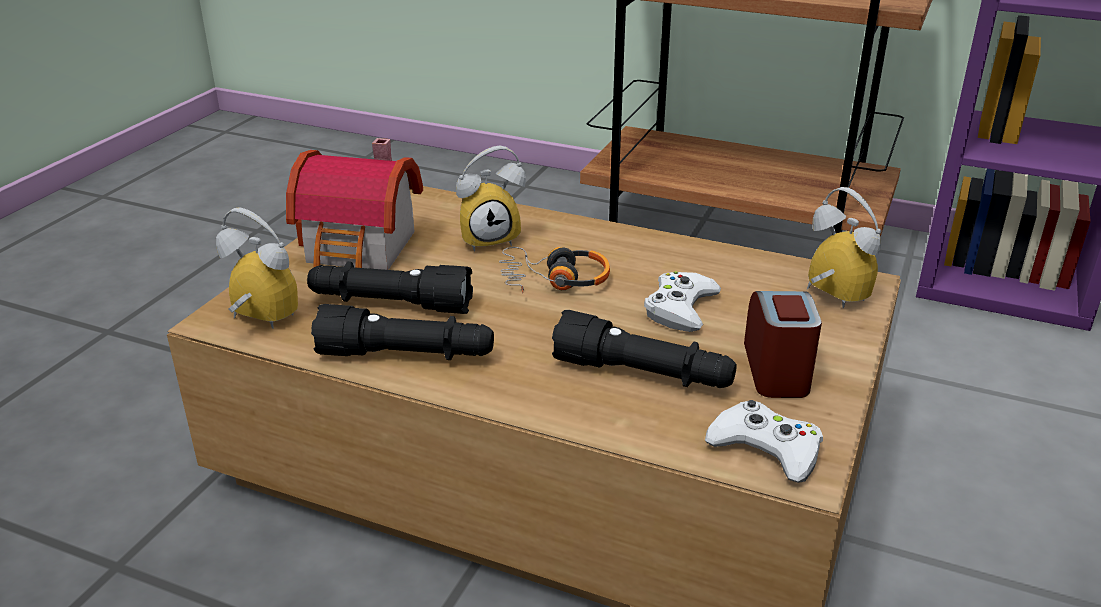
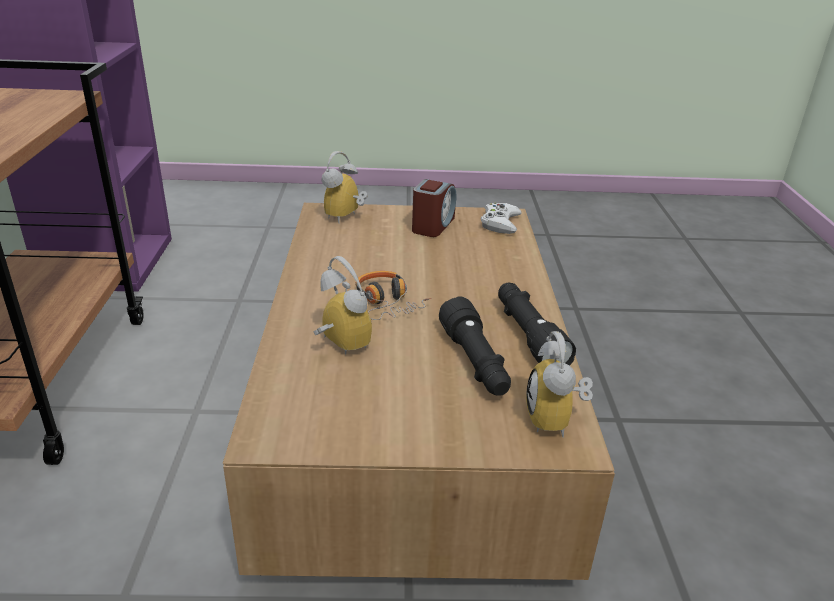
camera: 115 degrees left, 0 degrees up
toy house [286,138,423,270] -> none
black flashlight [552,310,737,388] -> none
white game controller [644,271,721,332] -> none
alarm clock [744,291,822,398] -> alarm clock turned 135 degrees clockwise [412,179,456,237]

